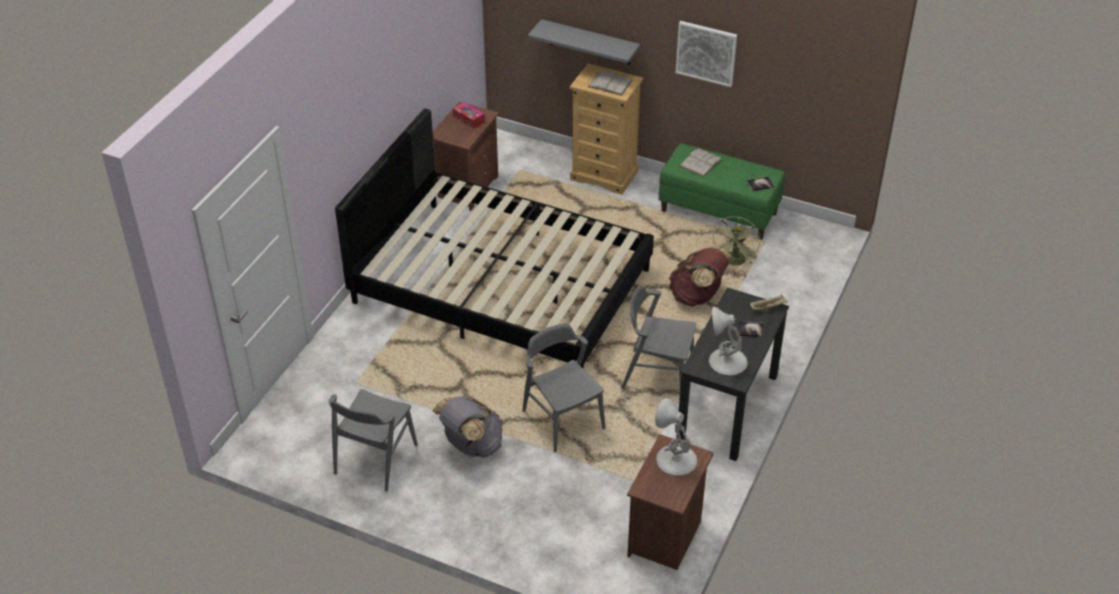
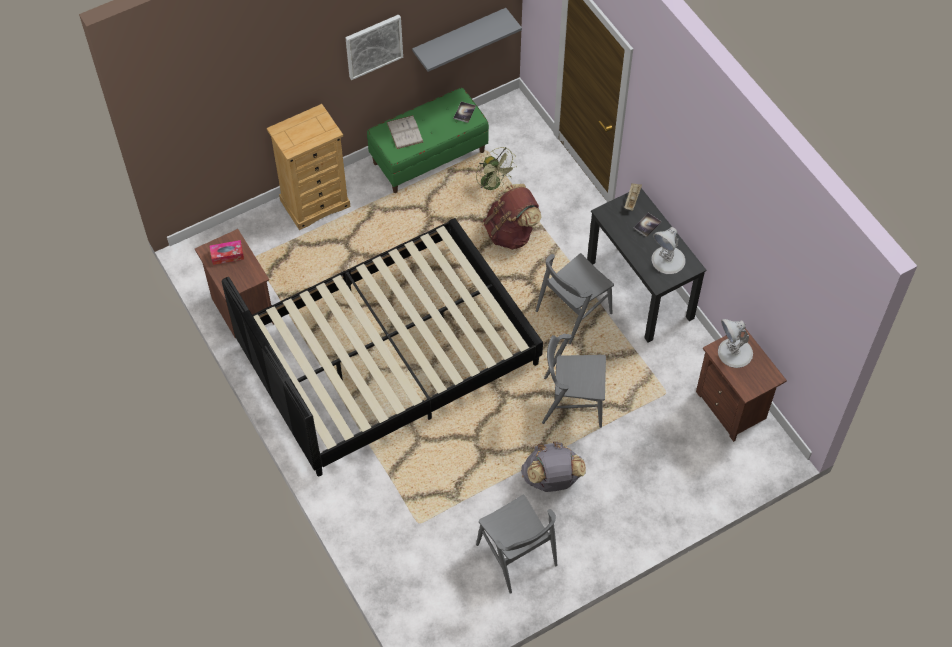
camera: 55 degrees left, 15 degrees up
grey shelf [528,19,640,65] -> grey shelf moved to [412,8,522,72]
white book [588,70,632,96] -> none

